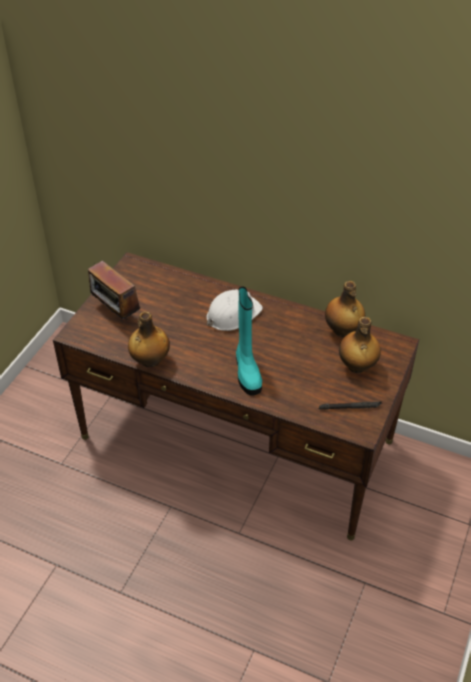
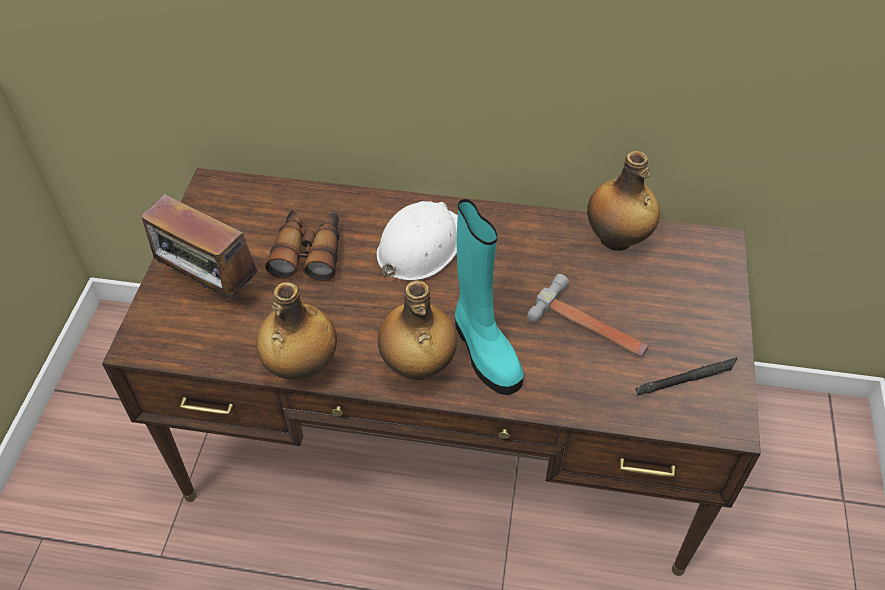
camera: 15 degrees left, 5 degrees up
bottle [339,317,381,373] -> bottle moved to [378,280,457,380]
none -> binoculars [265,210,340,282]
none -> hammer [527,274,649,357]

